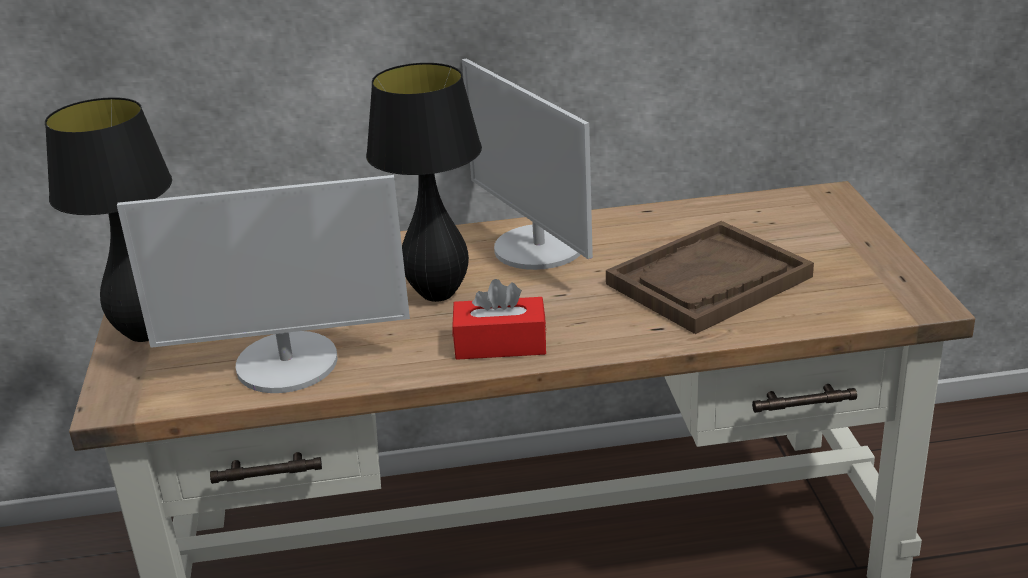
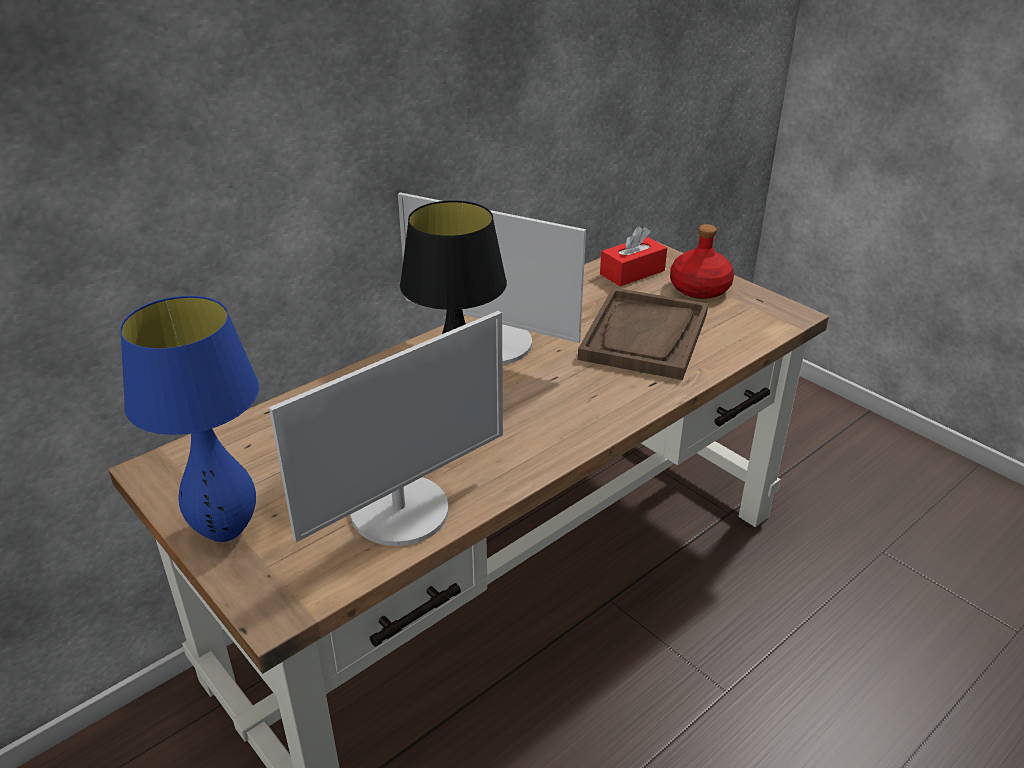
camera: 35 degrees left, 5 degrees up
black table lamp [45,97,172,342] -> blue table lamp [120,296,259,542]
red tissue box [452,279,547,360] -> red tissue box moved to [600,226,667,286]
none -> red bottle [670,224,734,299]

